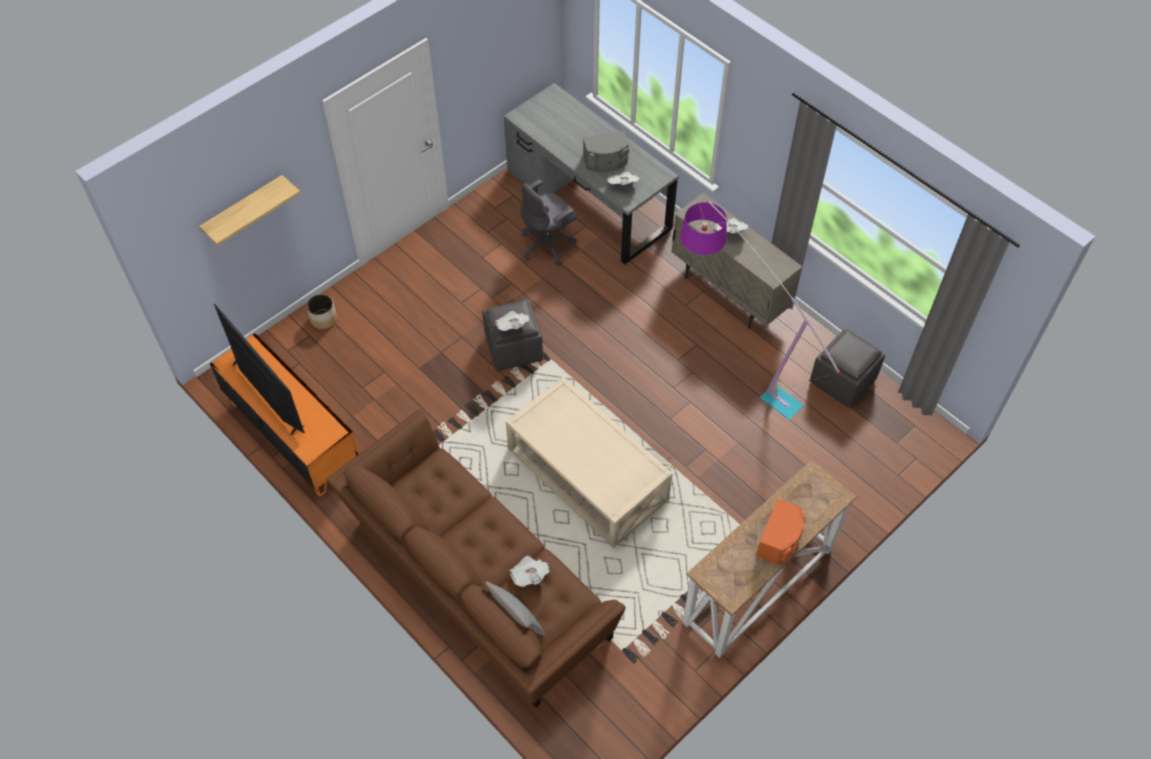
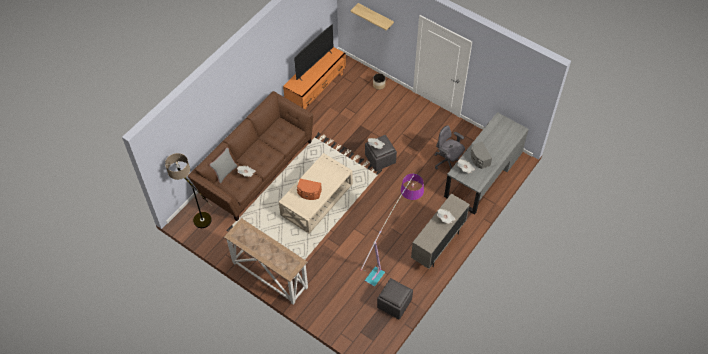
camera: 80 degrees right, 0 degrees up
orange speaker [756,498,805,565] -> orange speaker moved to [297,179,322,200]
none -> floor lamp [165,153,212,228]

